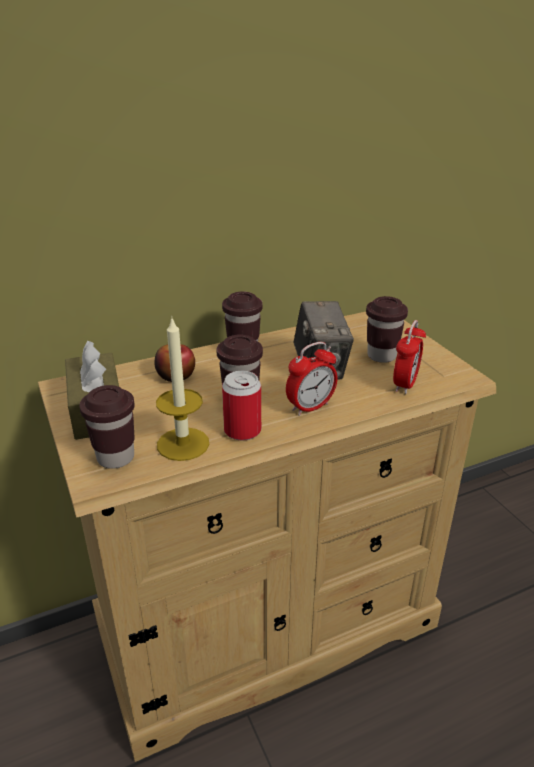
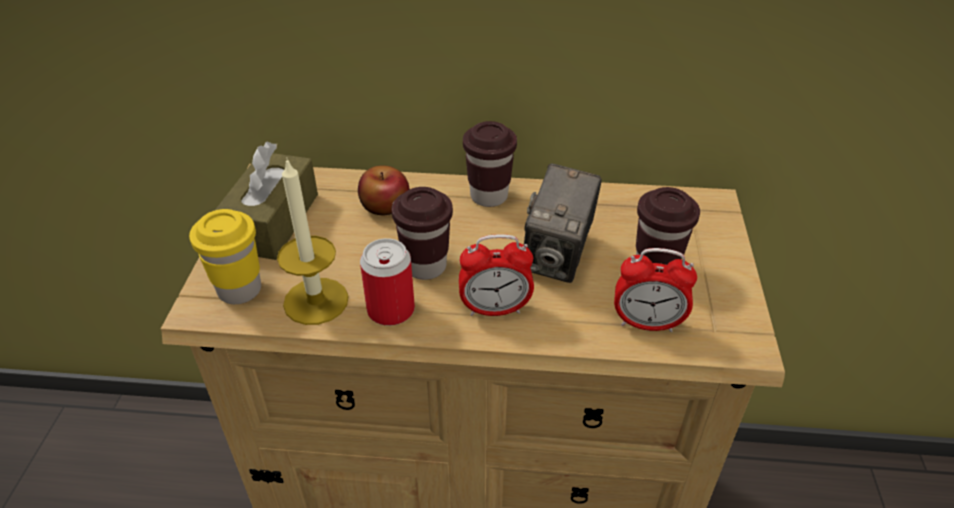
camera: 30 degrees right, 10 degrees up
brown cup [79,385,135,469] -> yellow cup [189,209,261,304]
alarm clock [393,320,426,394] -> alarm clock turned 45 degrees clockwise [614,248,697,332]

